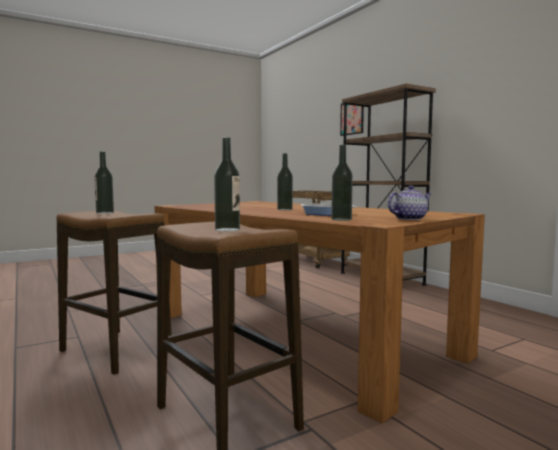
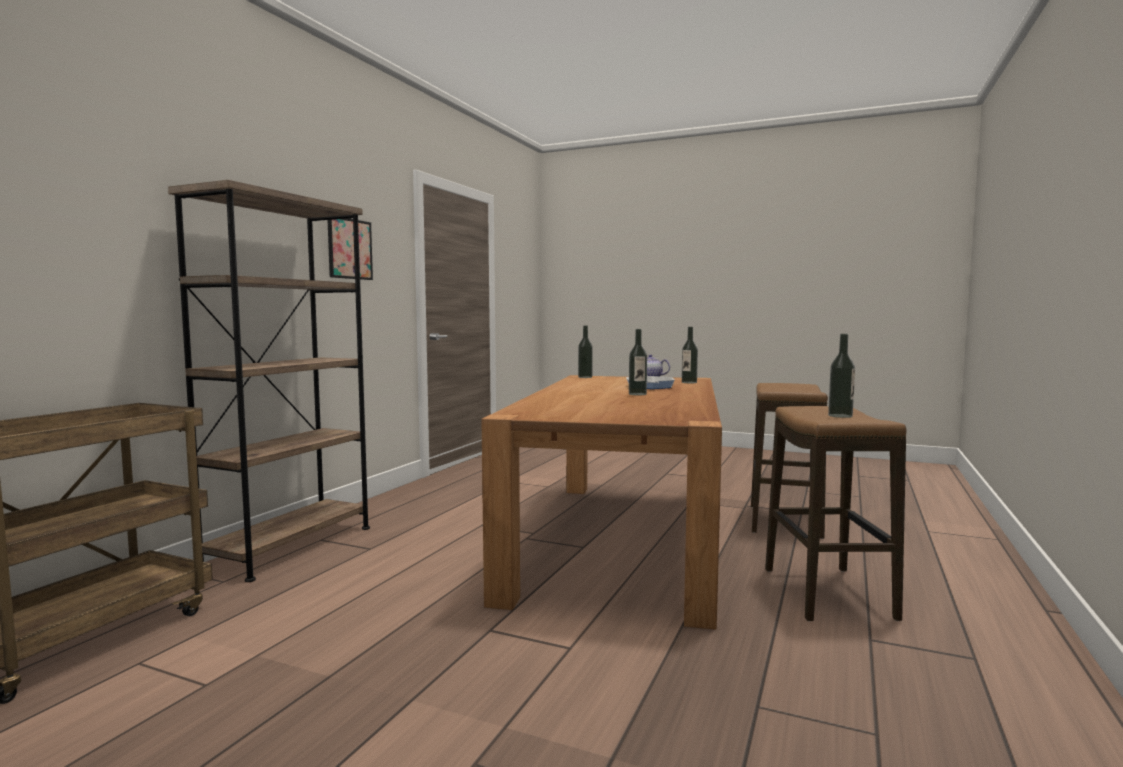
camera: 125 degrees left, 0 degrees up
bottle [214,137,240,231] -> bottle moved to [578,325,593,378]
picture [340,103,364,136] -> picture moved to [328,218,373,280]

